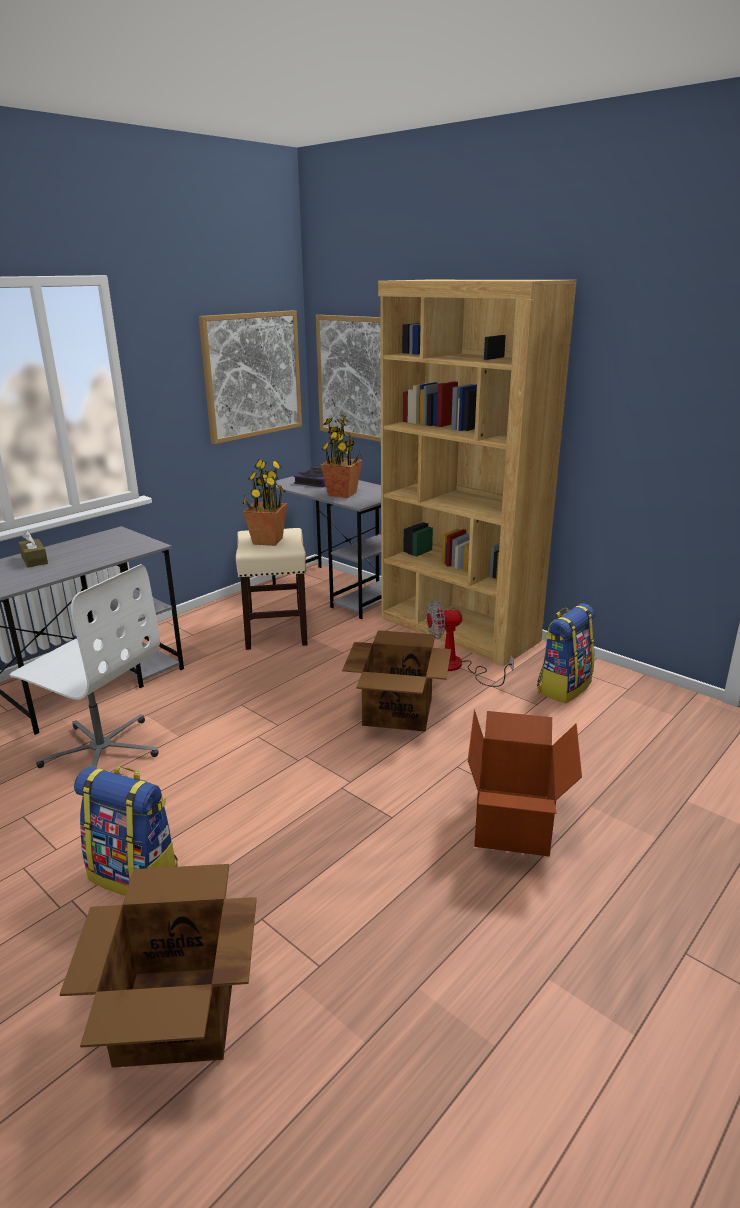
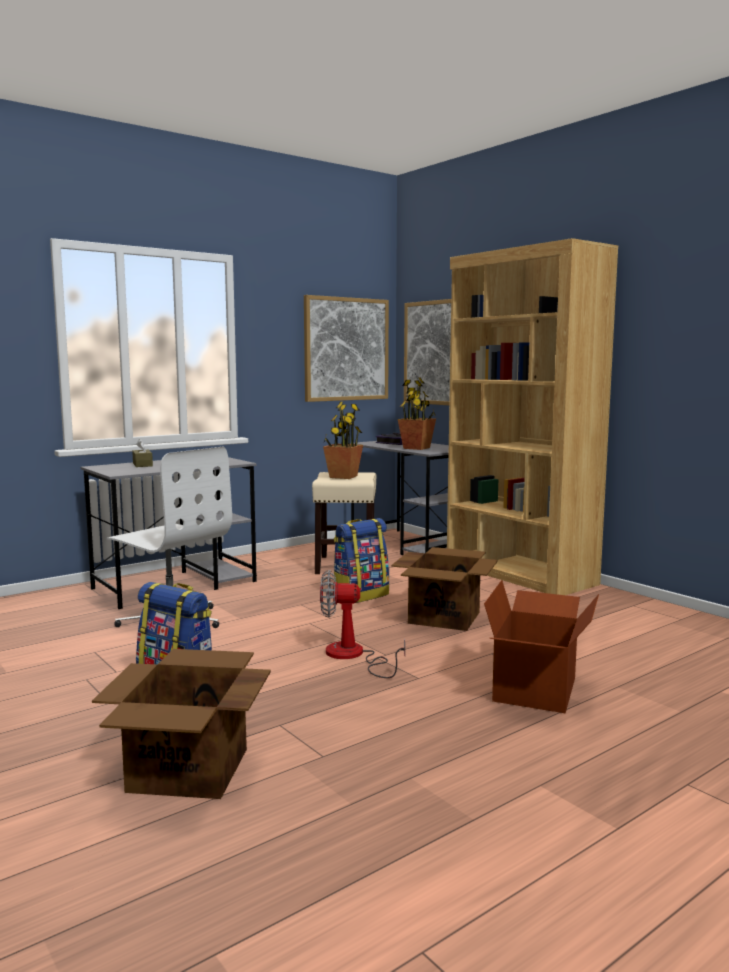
camera: 10 degrees right, 15 degrees down
fan [426,600,514,687] -> fan moved to [320,570,405,678]
backpack [537,604,595,703] -> backpack moved to [334,518,389,603]

